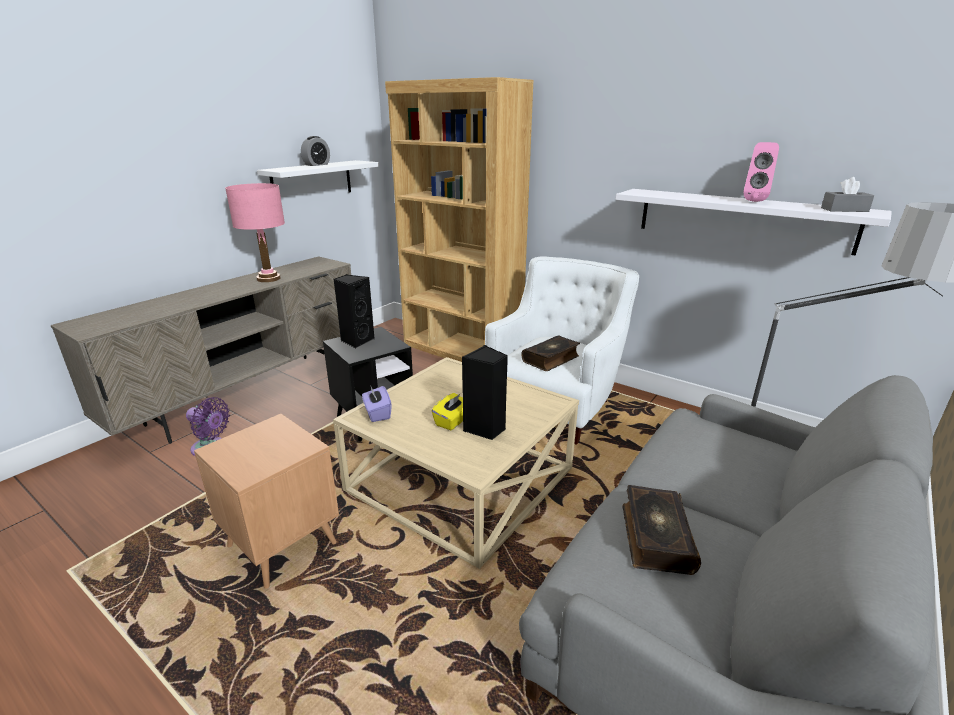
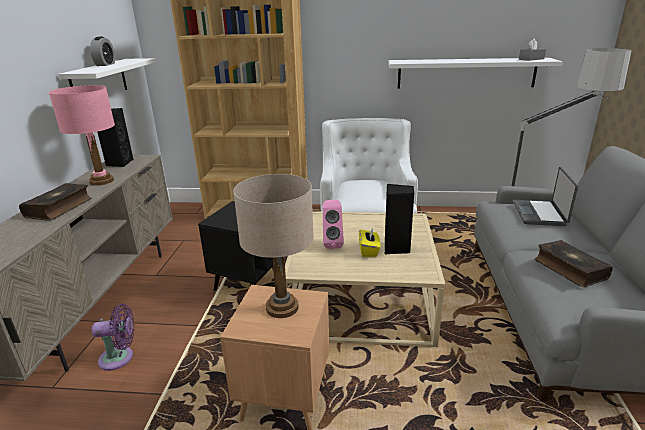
camera: 30 degrees left, 0 degrees up
black speaker [334,274,375,348] -> black speaker moved to [98,108,133,167]
purple tissue box [362,385,392,422] -> none
book [522,335,580,371] -> book moved to [19,183,92,221]
pink speaker [743,142,779,202] -> pink speaker moved to [323,200,344,249]
none -> beige table lamp [233,174,314,318]
none -> laptop [513,167,578,226]

